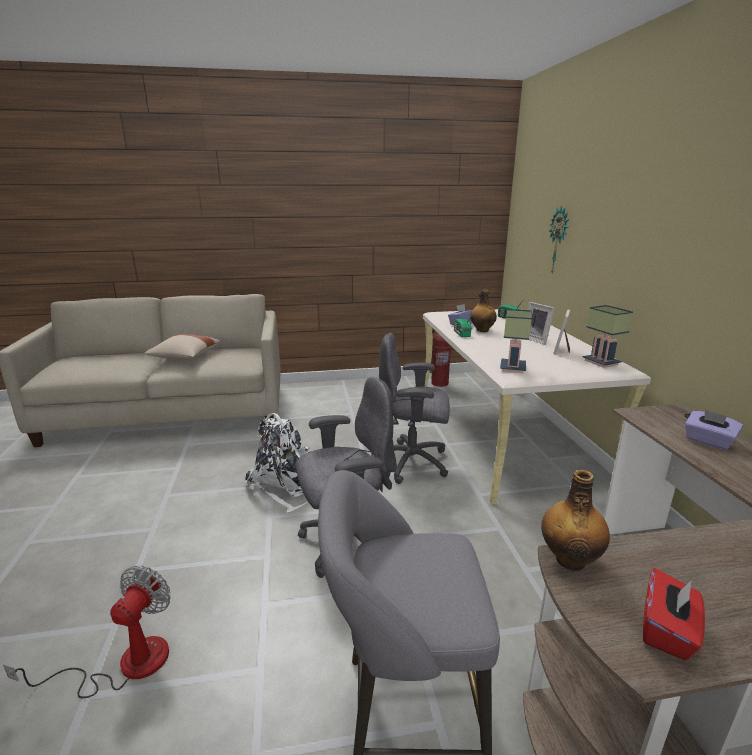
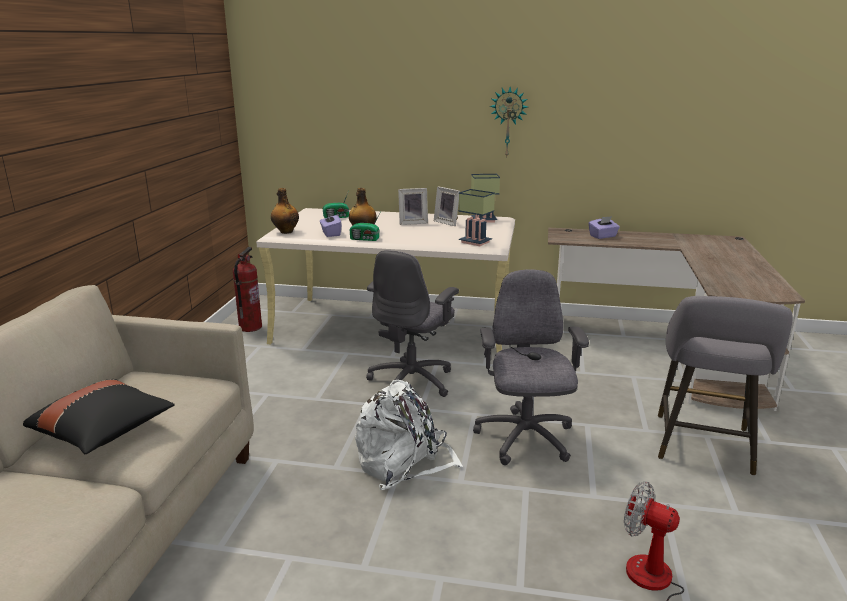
camera: 70 degrees left, 0 degrees up
beige pillow [144,334,220,360] -> black pillow [23,379,175,454]
bottle [541,470,610,571] -> bottle moved to [271,188,299,234]
wall clock [549,206,569,273] -> wall clock moved to [490,87,528,158]
red tissue box [643,568,705,660] -> none

